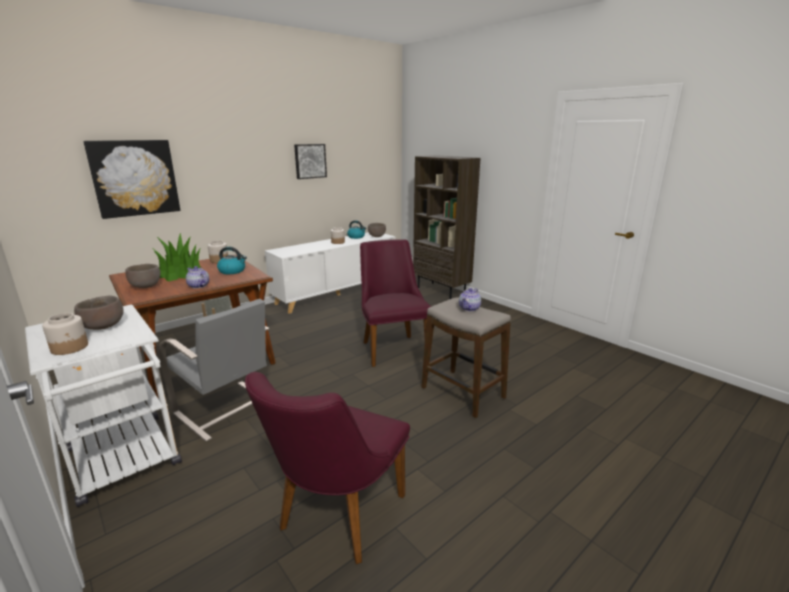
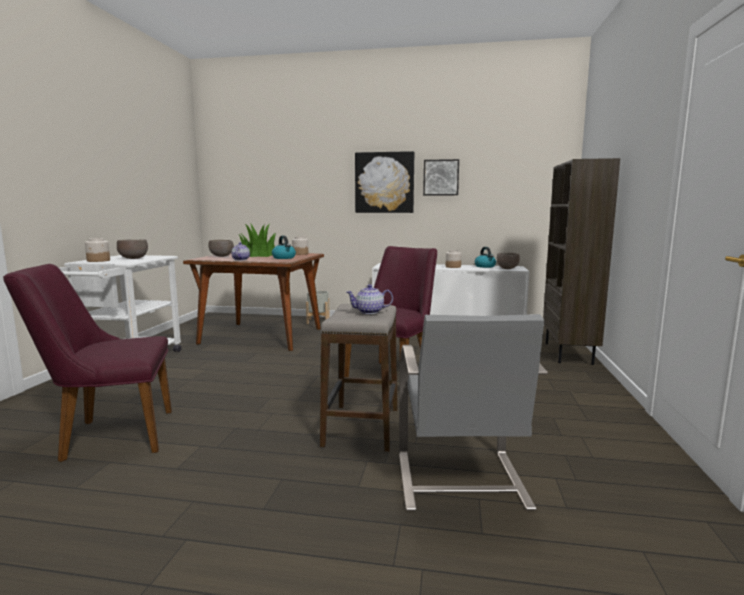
camera: 50 degrees right, 10 degrees down
picture [83,140,180,219] -> picture moved to [355,151,414,213]
grey chair [158,299,269,442] -> grey chair moved to [399,314,548,511]

